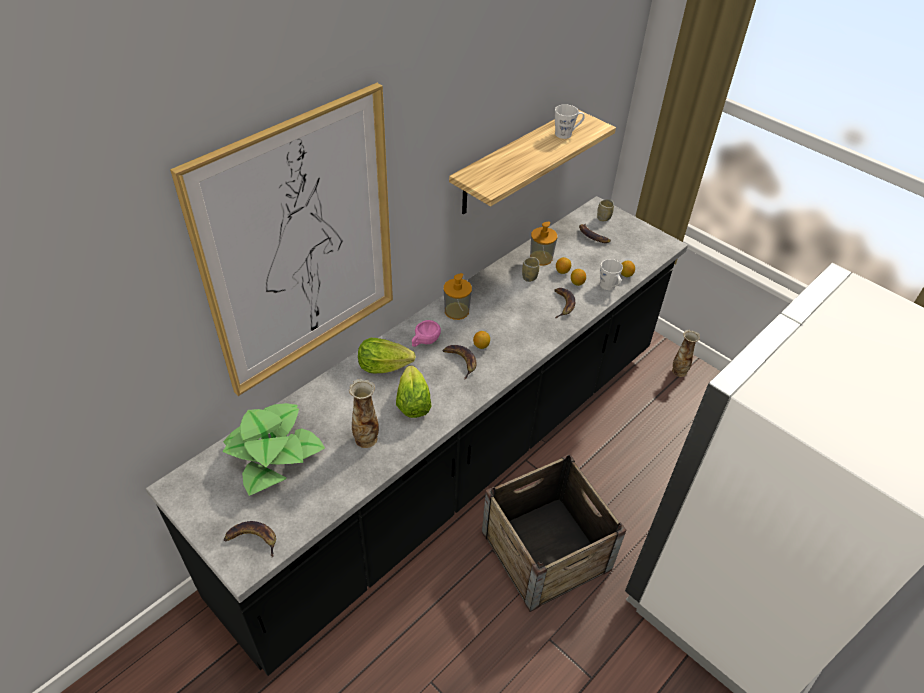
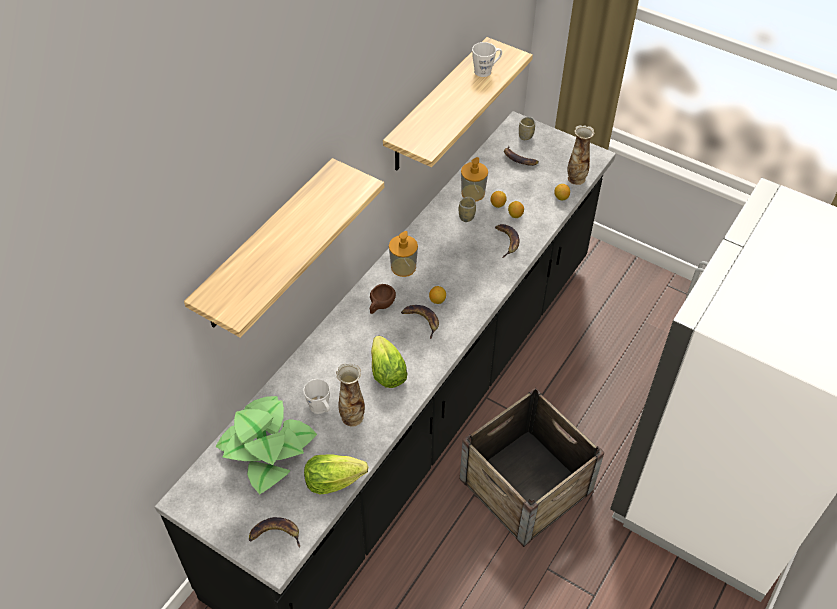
camera: 10 degrees left, 5 degrees up
picture [170,83,393,396] -> shelf [184,158,384,338]
lettuce [358,338,416,374] -> lettuce moved to [304,454,368,494]
pink cup [412,320,441,347] -> brown cup [370,284,396,314]
white mug [600,259,623,290] -> white mug moved to [303,379,330,414]
vase [672,330,700,377] -> vase moved to [567,125,595,185]

